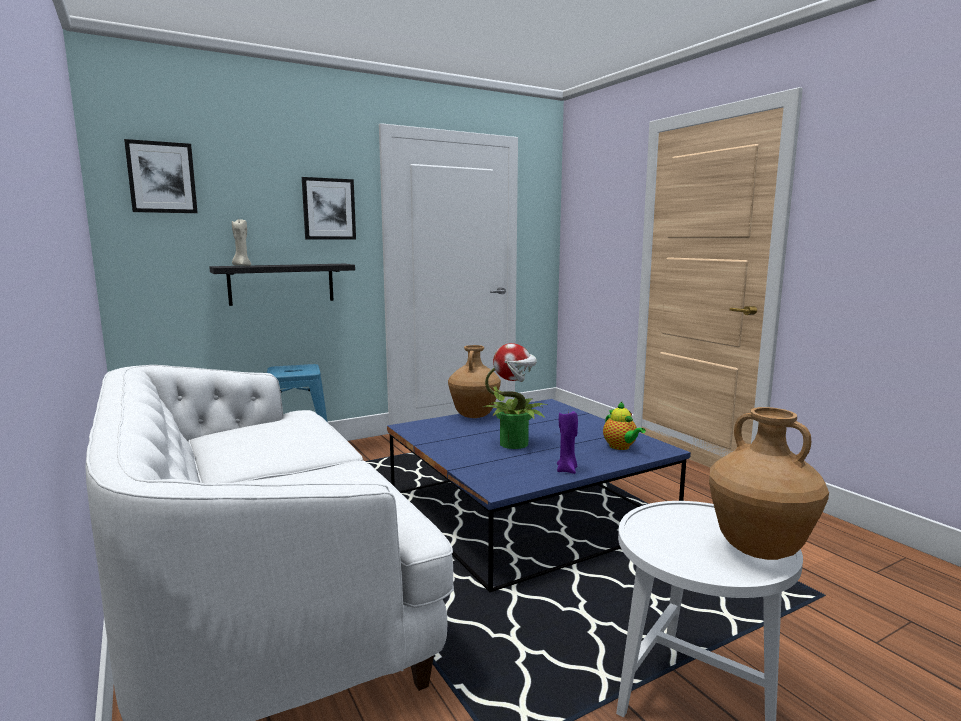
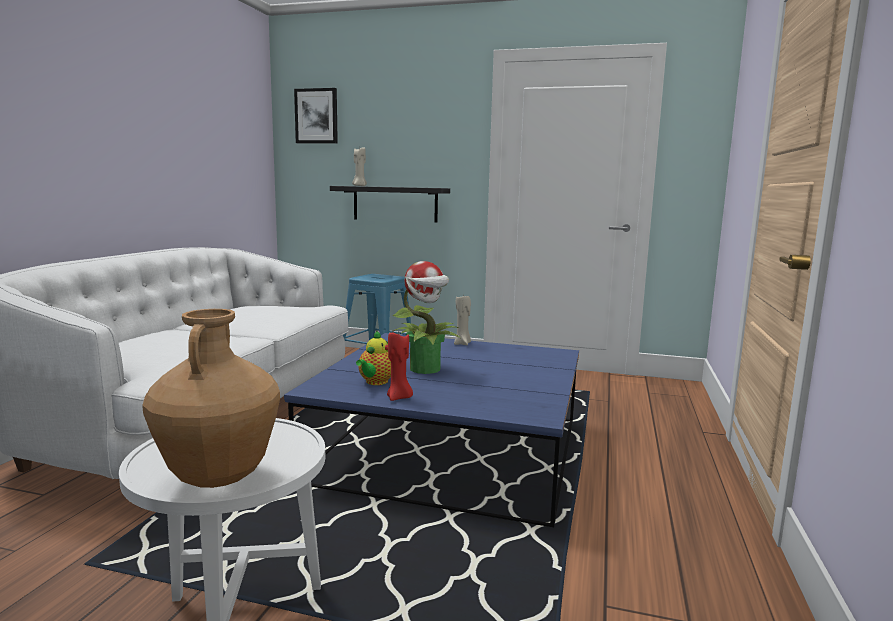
camera: 45 degrees right, 0 degrees up
picture [302,177,356,240] -> none
brown vase [448,345,501,418] -> beige candle [454,294,471,345]
purple candle [557,409,578,474] -> red candle [387,332,413,401]
teapot [603,402,646,450] -> teapot moved to [356,330,391,385]

